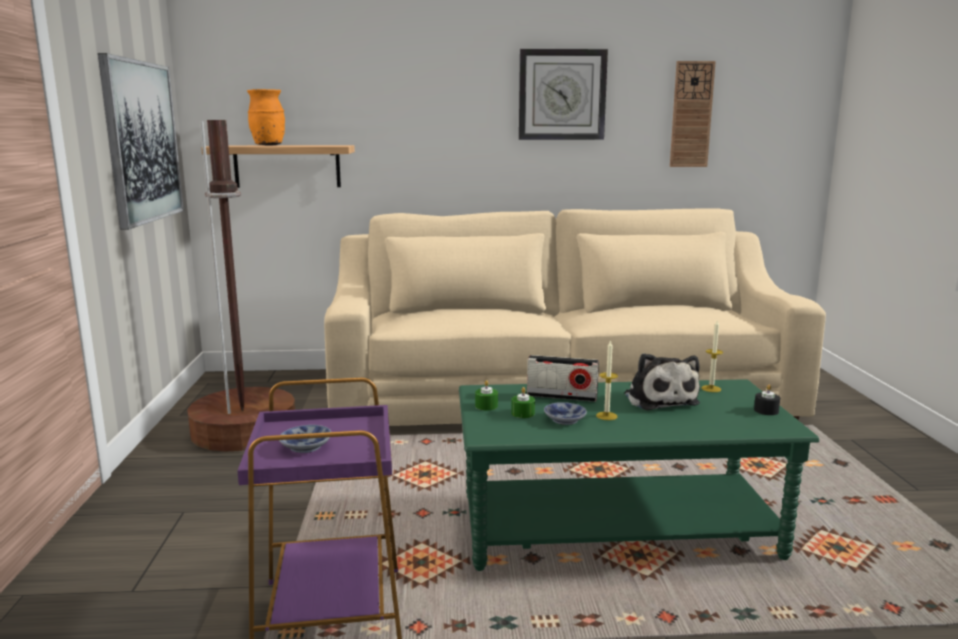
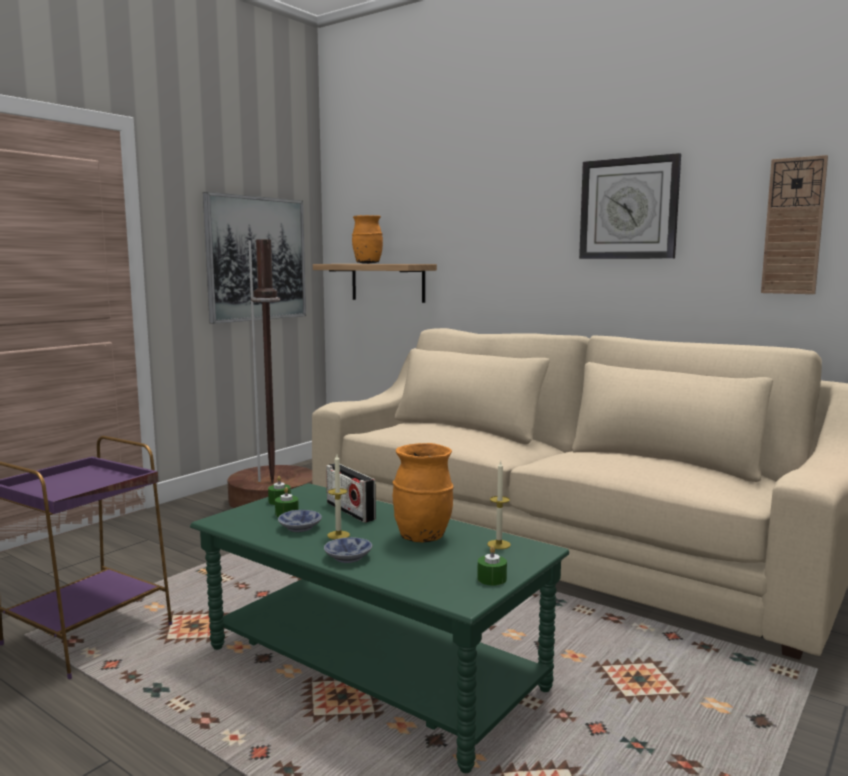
camera: 40 degrees right, 5 degrees down
bowl [279,425,331,453] -> bowl moved to [324,537,372,563]
plush toy [624,353,700,410] -> orange vase [392,443,454,542]
black candle [754,385,780,415] -> green candle [477,546,507,586]

